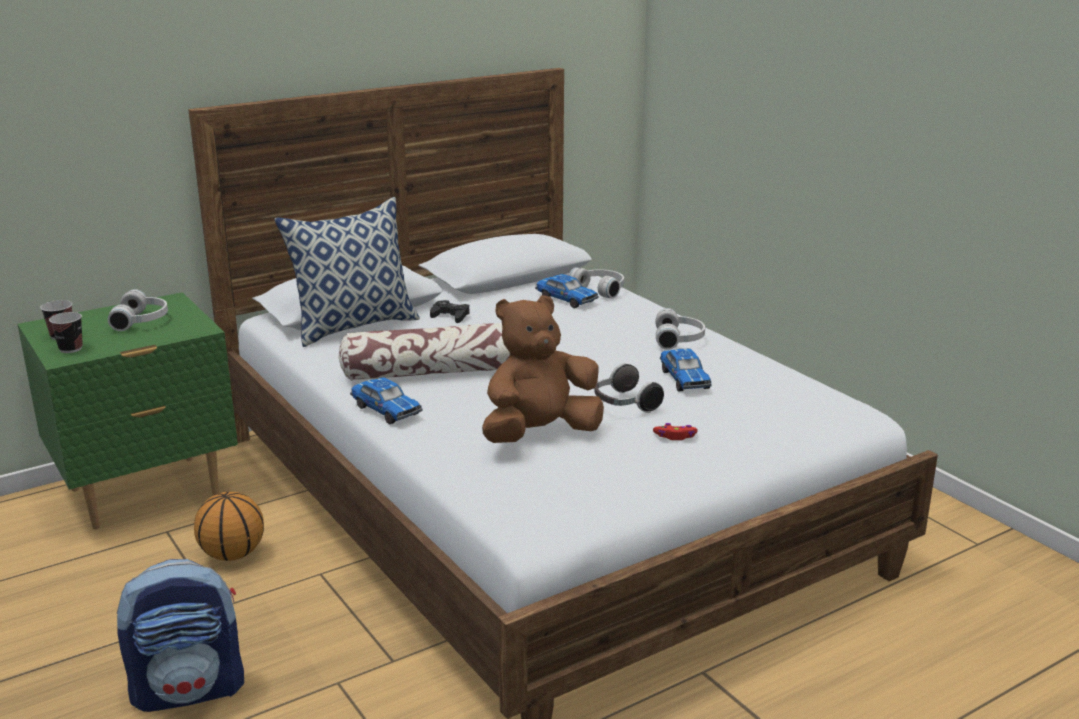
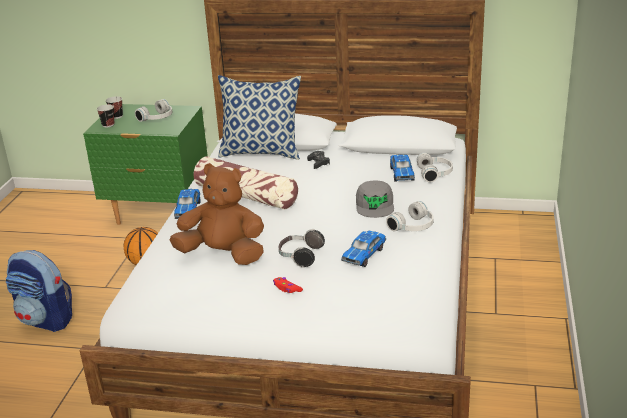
camera: 45 degrees right, 5 degrees up
none -> grey cap [356,181,394,218]

